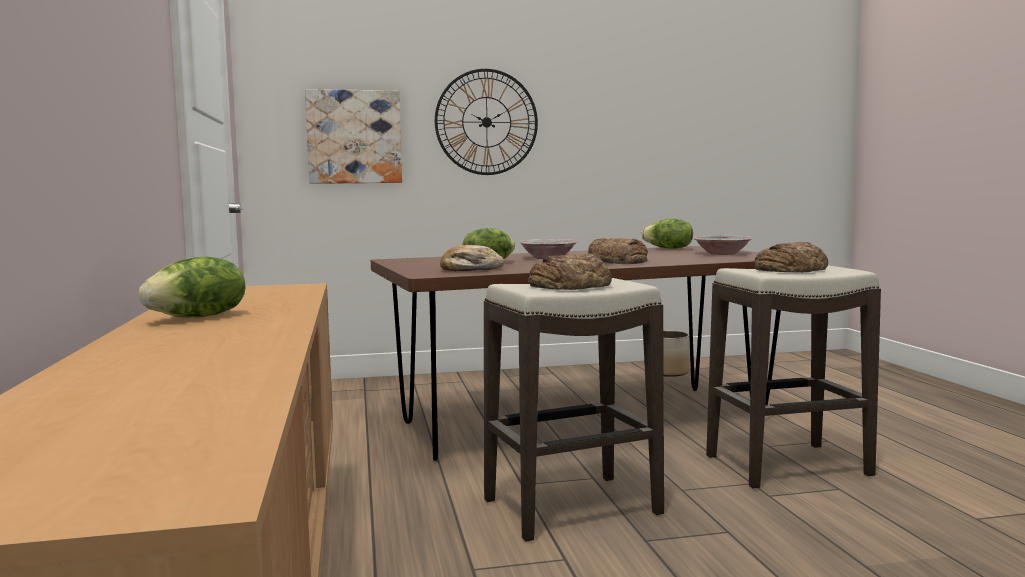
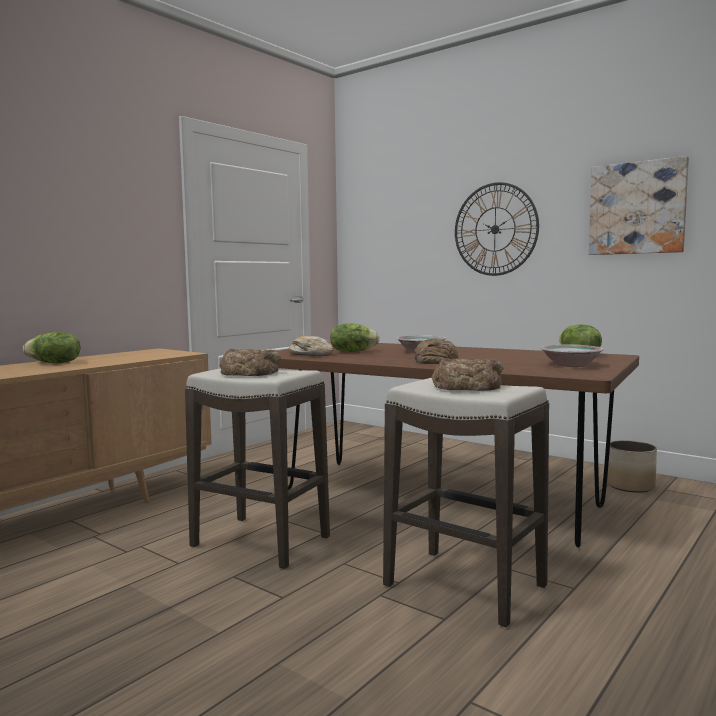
camera: 50 degrees right, 0 degrees up
picture [305,89,402,184] -> picture moved to [589,156,689,255]

